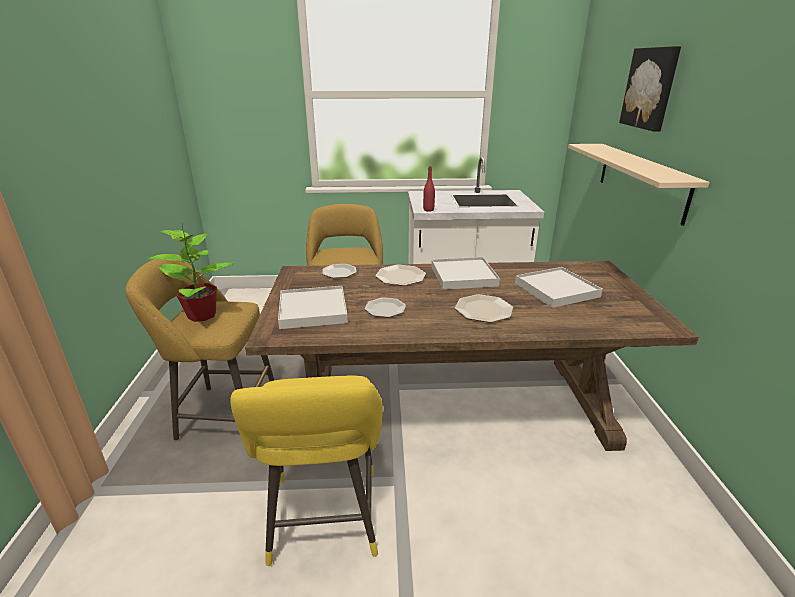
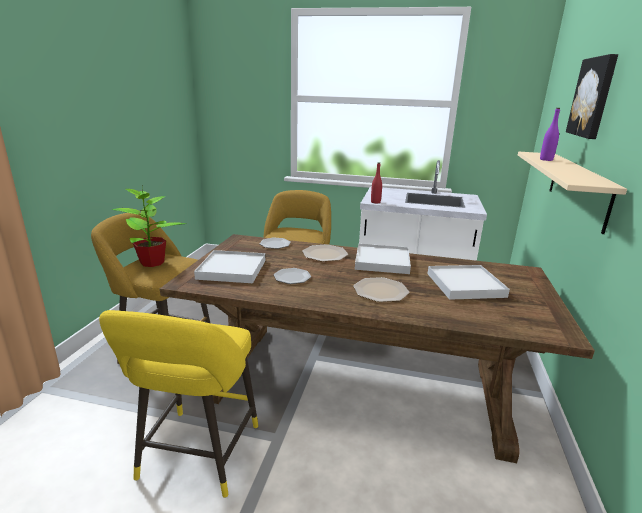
camera: 15 degrees right, 5 degrees down
none -> purple bottle [540,108,560,161]

